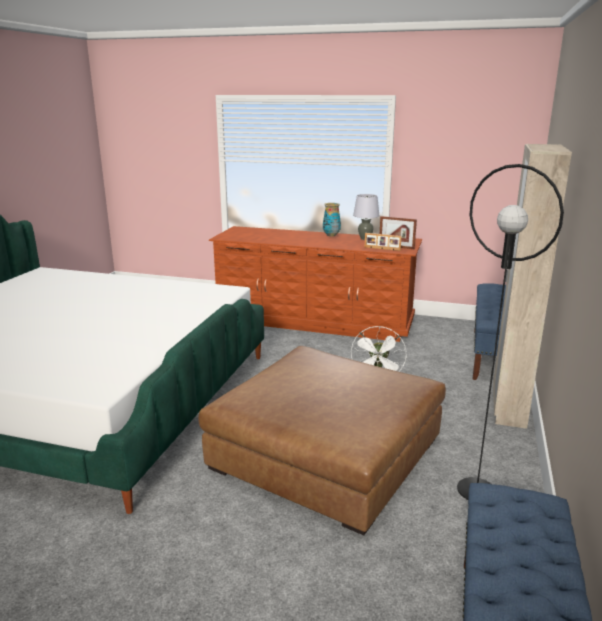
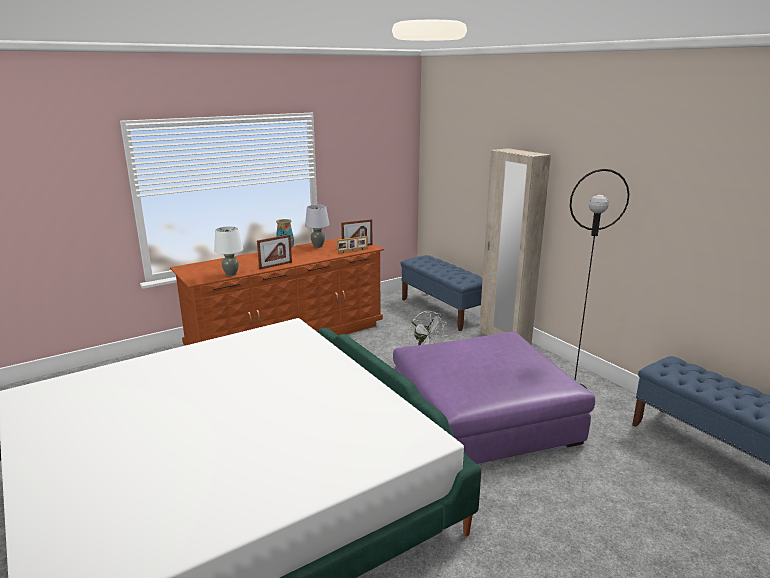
camera: 50 degrees left, 0 degrees up
brown ottoman [198,346,446,535] -> purple ottoman [393,331,595,464]
none -> white table lamp [214,226,243,276]
none -> picture frame [257,234,292,269]

